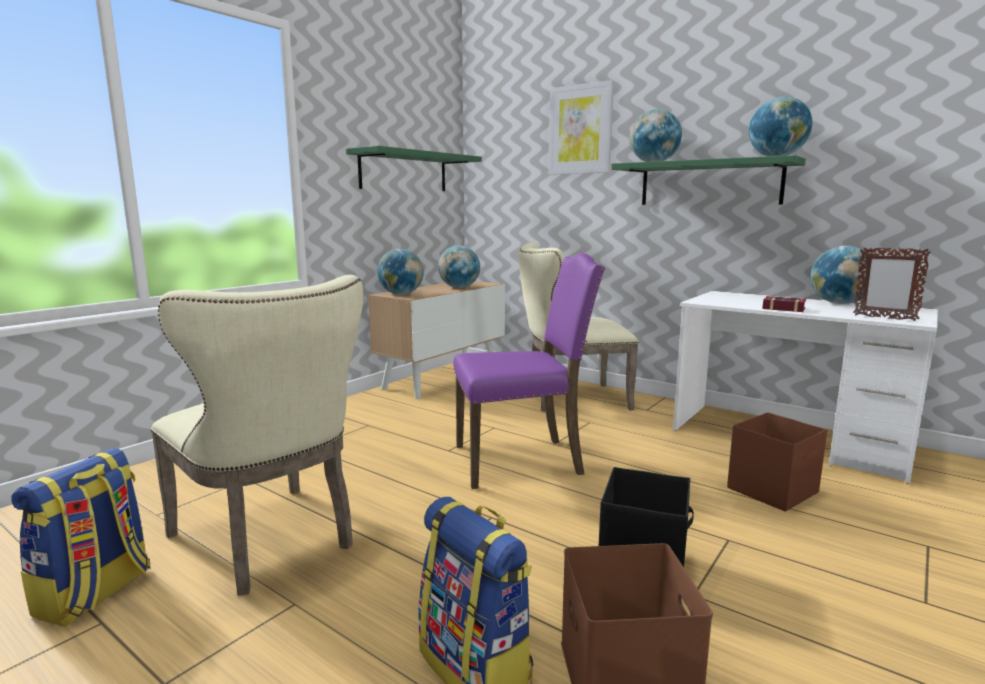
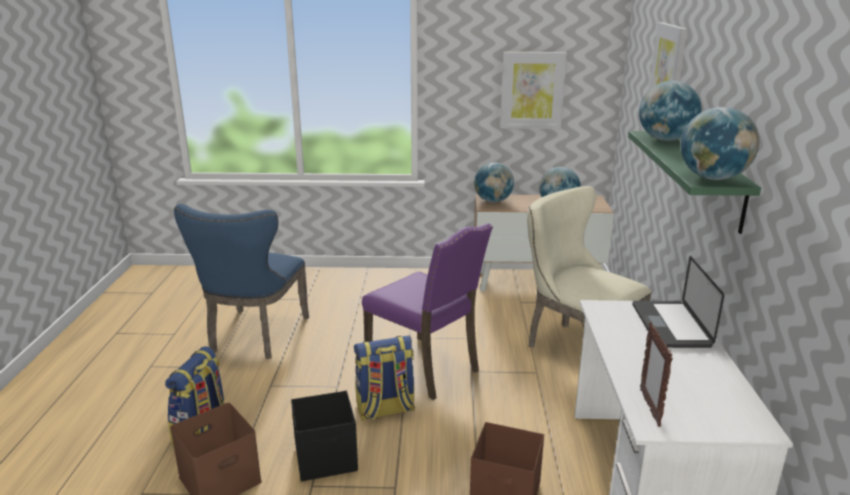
camera: 55 degrees right, 10 degrees up
backpack [11,448,151,627] -> backpack moved to [354,335,415,421]
beige chair [151,275,363,596] -> blue chair [174,204,309,359]
green shelf [346,146,482,191] -> picture [500,52,567,129]
book [762,296,806,312] -> none
globe [810,246,867,304] -> none
none -> laptop [632,256,724,348]

